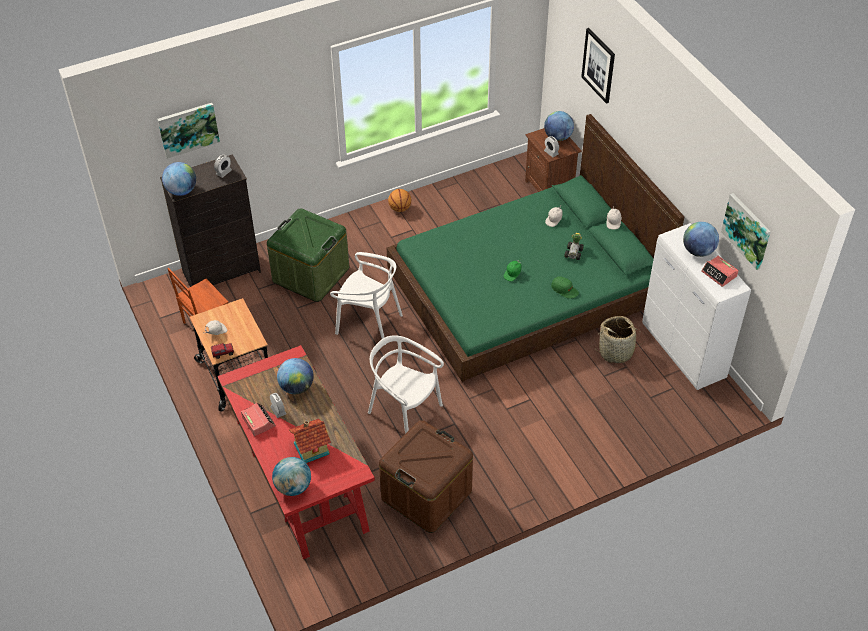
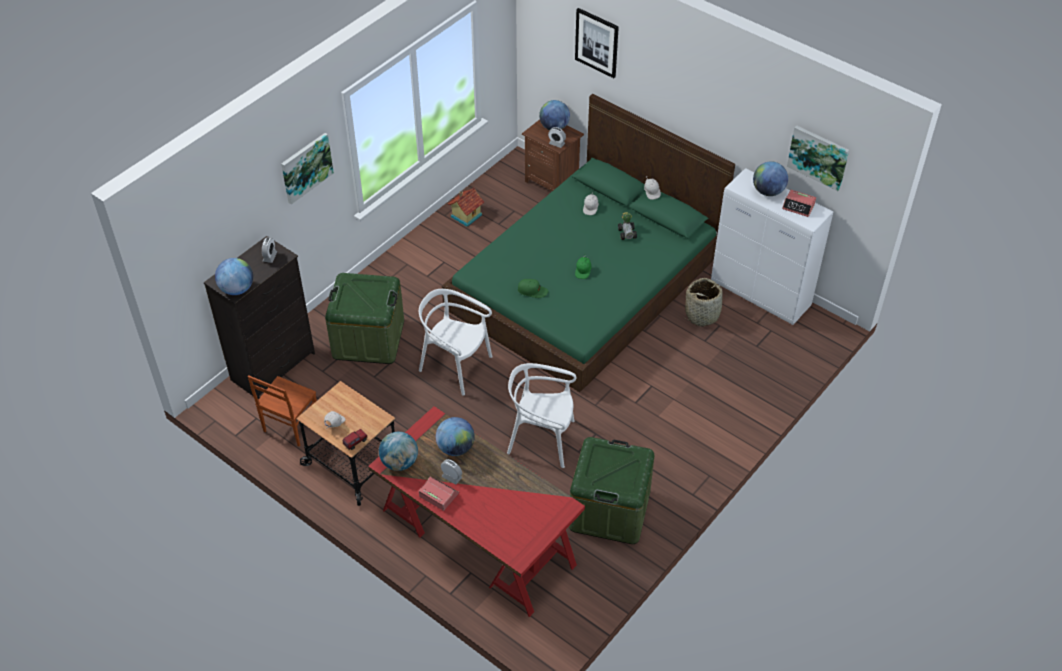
camera: 25 degrees left, 0 degrees up
picture [157,103,220,159] -> picture moved to [281,133,334,204]
globe [272,457,311,496] -> globe moved to [379,432,418,471]
toy house [289,418,331,463] -> toy house moved to [448,187,484,227]
white chair [330,252,403,345] -> white chair turned 150 degrees counterclockwise [419,289,492,395]
brown storage box [379,420,473,533] -> green storage box [569,437,655,544]
basketball [388,189,411,212] -> none
green cap [551,276,579,299] -> green cap moved to [518,279,548,298]

